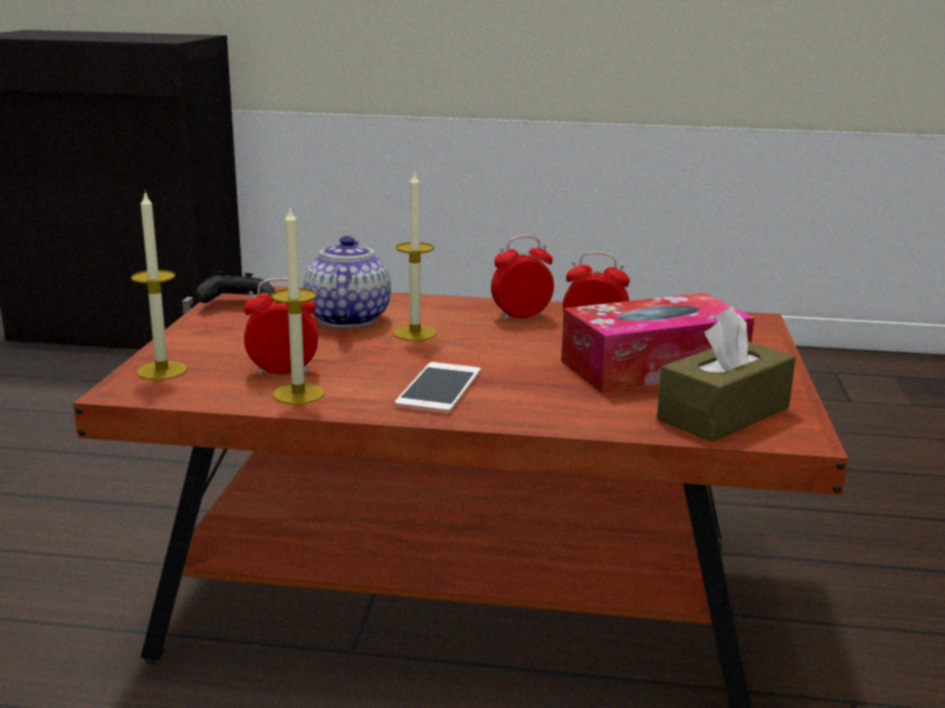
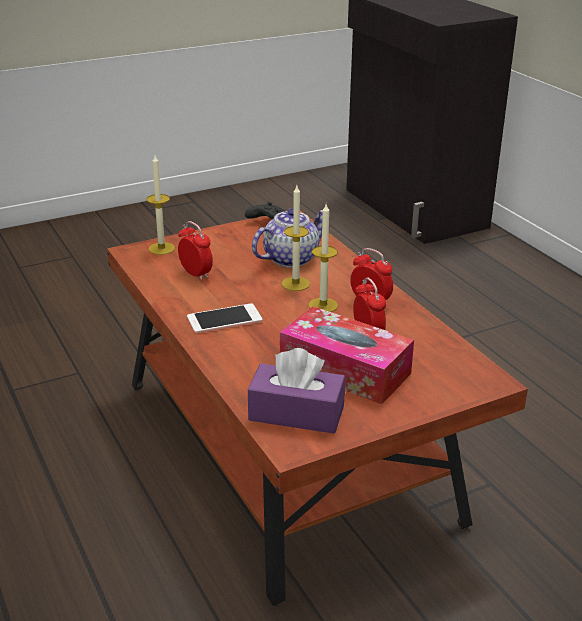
camera: 55 degrees right, 10 degrees up
candle [271,208,324,405] -> candle moved to [308,204,338,312]
brown tissue box [657,306,796,442] -> purple tissue box [248,348,345,434]

